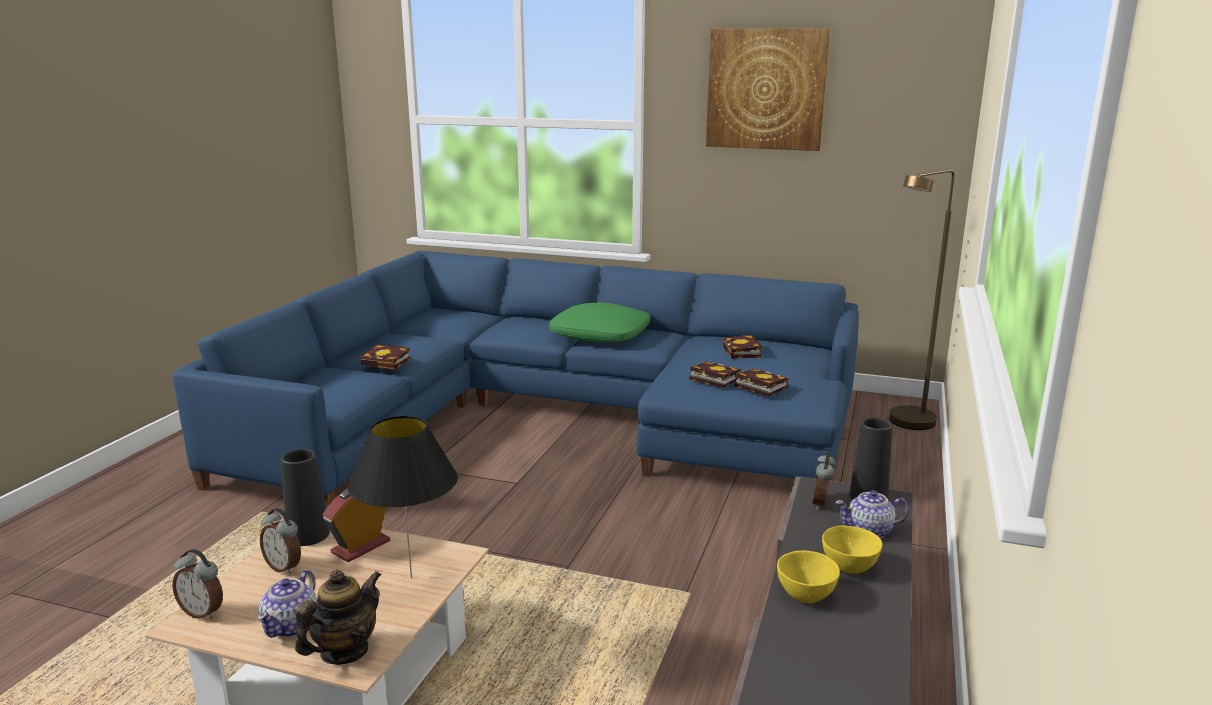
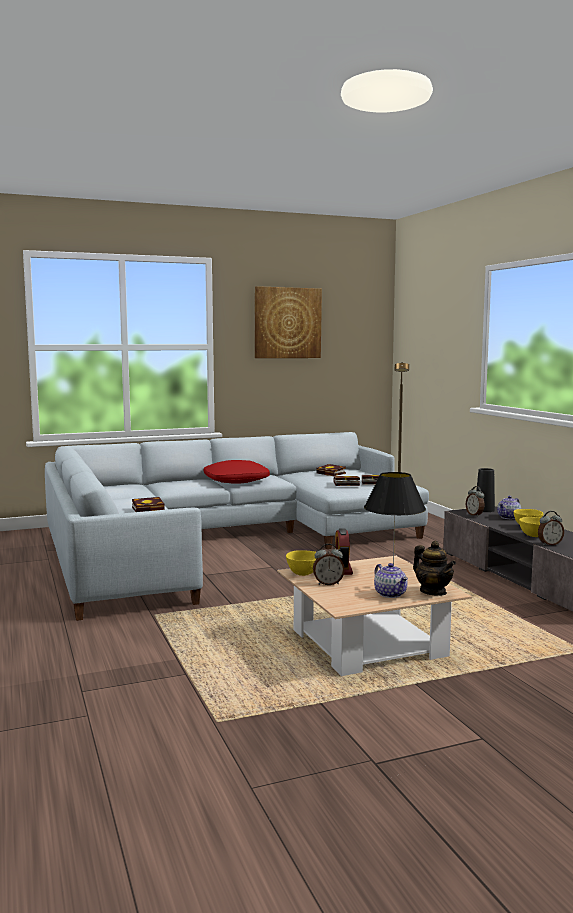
camera: 40 degrees left, 10 degrees down
blue sofa [172,251,859,508] -> grey sofa [45,432,429,621]
alarm clock [172,549,223,619] -> alarm clock moved to [538,511,564,545]
black vase [281,449,330,546] -> yellow bowl [286,550,316,576]
teapot [295,569,381,665] -> teapot turned 150 degrees clockwise [413,541,456,596]
green pillow [549,302,650,343] -> red pillow [203,460,270,484]

